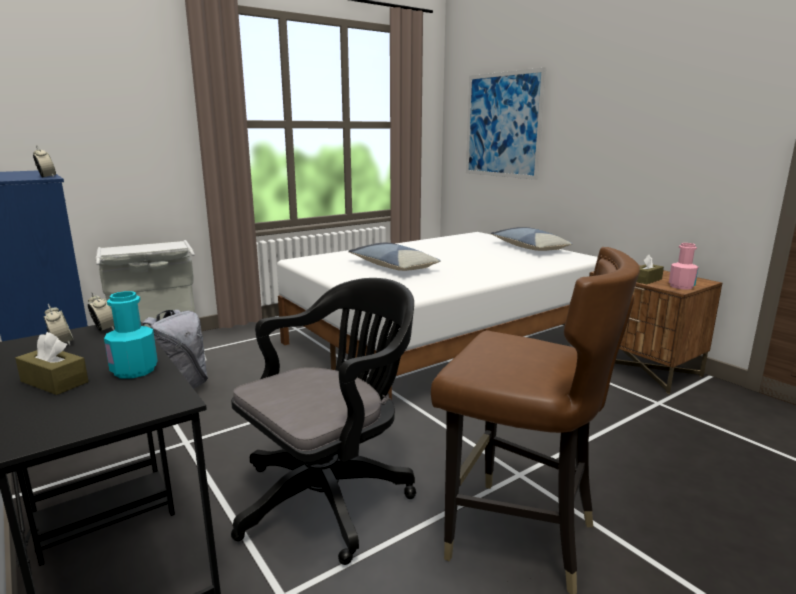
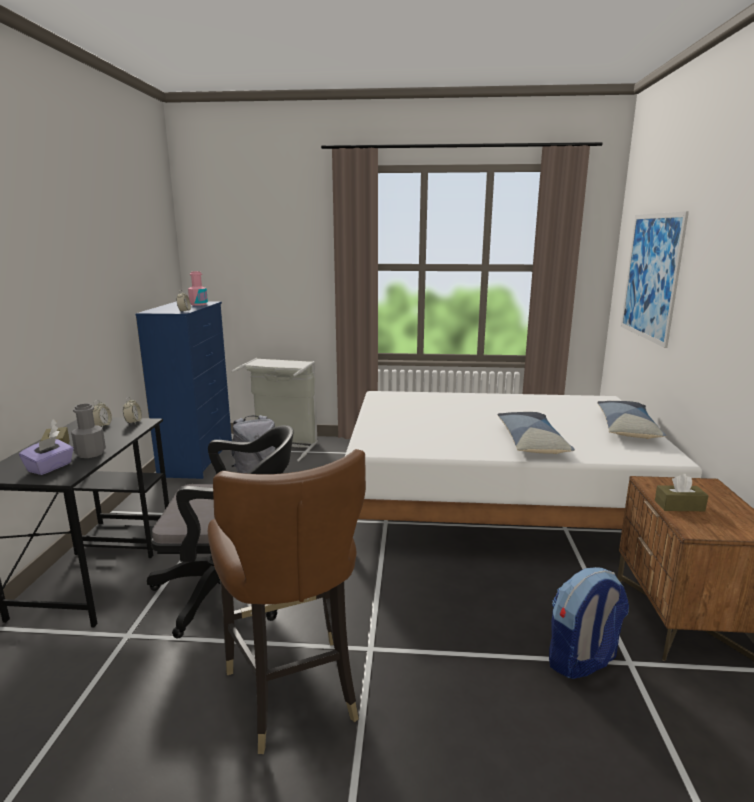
camera: 40 degrees right, 0 degrees up
turquoise bottle [104,291,158,379] -> grey bottle [71,403,106,458]
pillow [348,243,441,271] -> pillow moved to [498,412,575,454]
pink bottle [669,243,698,290] -> pink bottle moved to [188,271,208,306]
none -> purple tissue box [19,436,74,475]
none -> backpack [549,567,629,679]

